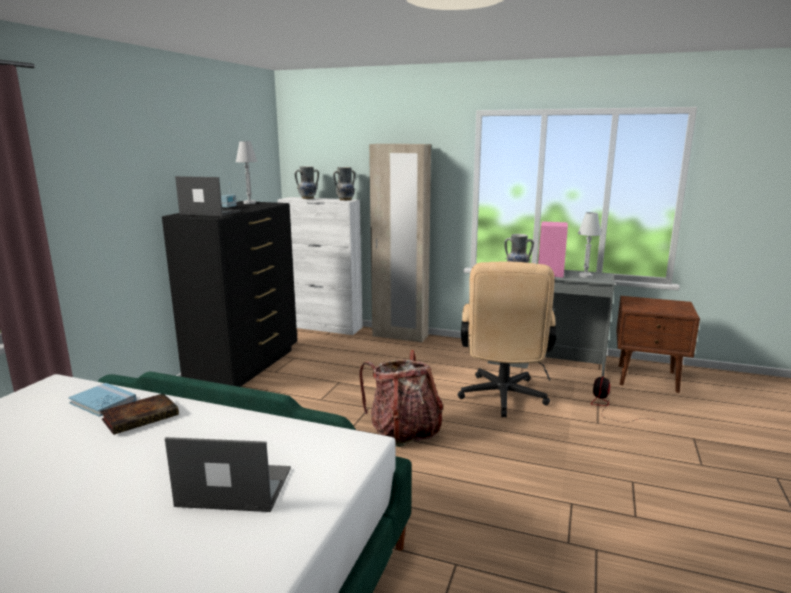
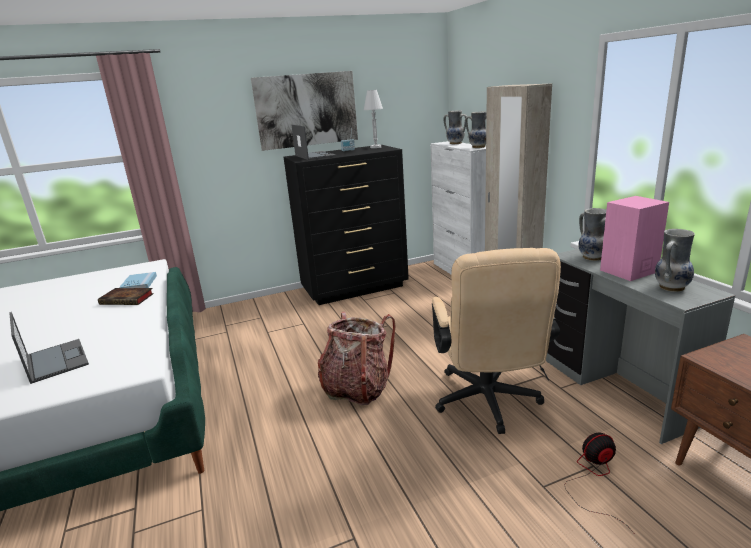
camera: 50 degrees right, 5 degrees up
beige office chair [458,261,557,417] -> beige office chair turned 60 degrees counterclockwise [432,248,561,434]
white table lamp [578,212,602,278] -> vase [655,229,695,292]
none -> picture [251,71,358,151]

